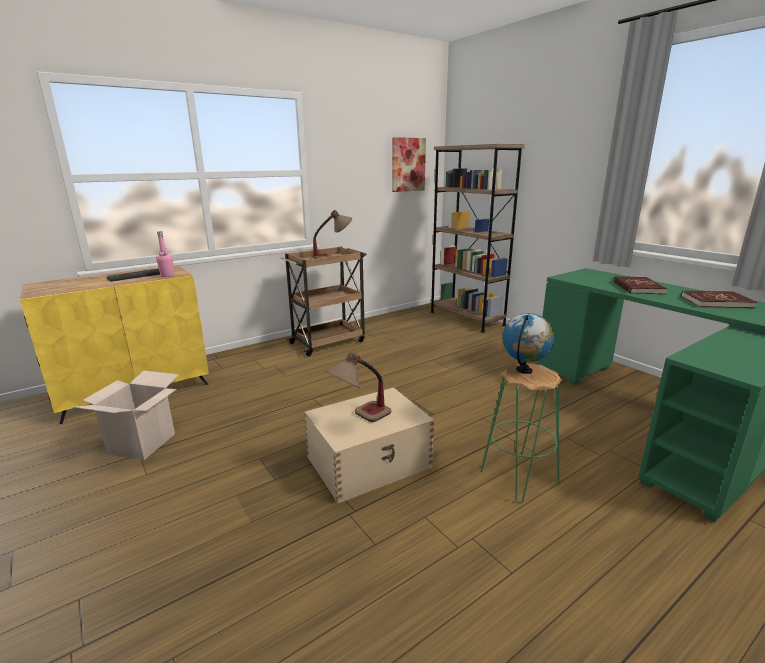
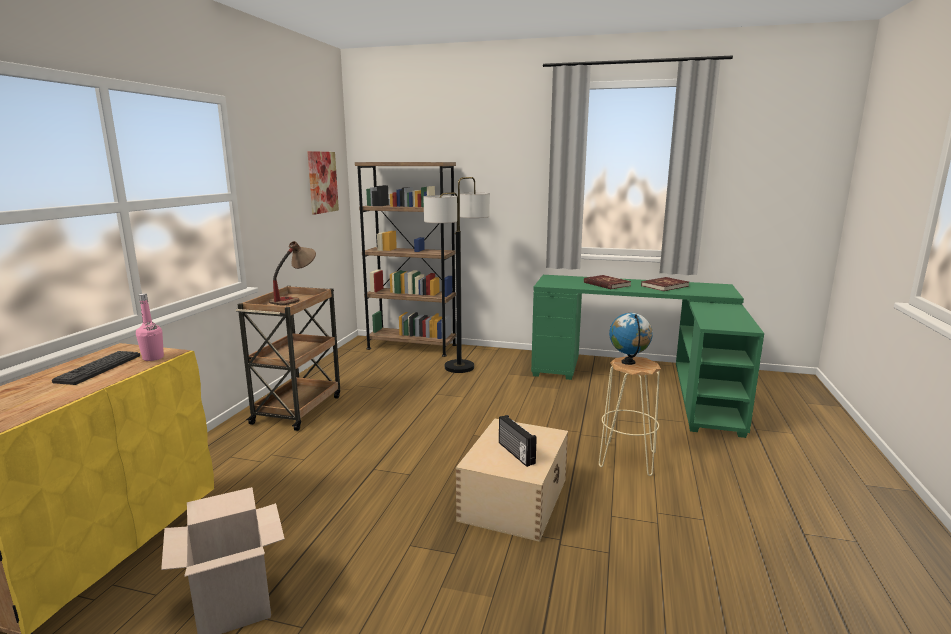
camera: 40 degrees left, 5 degrees down
table lamp [325,351,391,422] -> radio [499,415,537,467]
green stool [480,363,562,503] -> beige stool [599,356,661,476]
none -> floor lamp [423,177,490,373]

